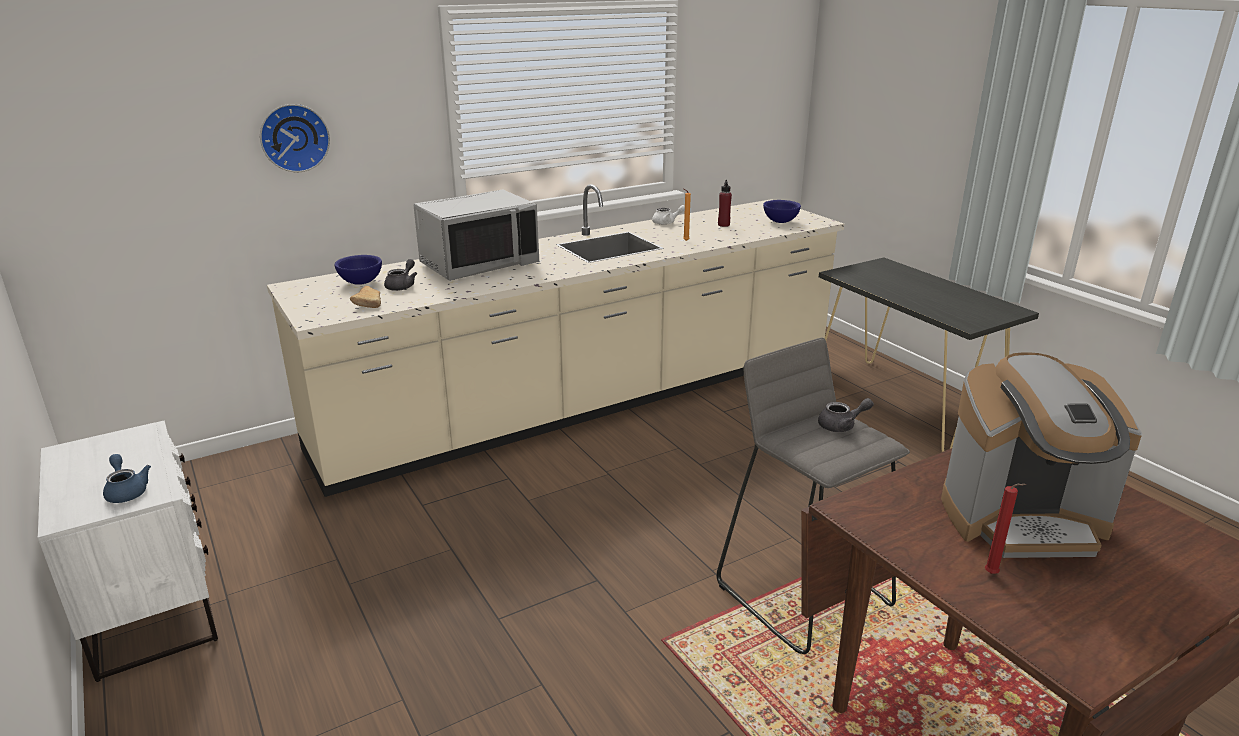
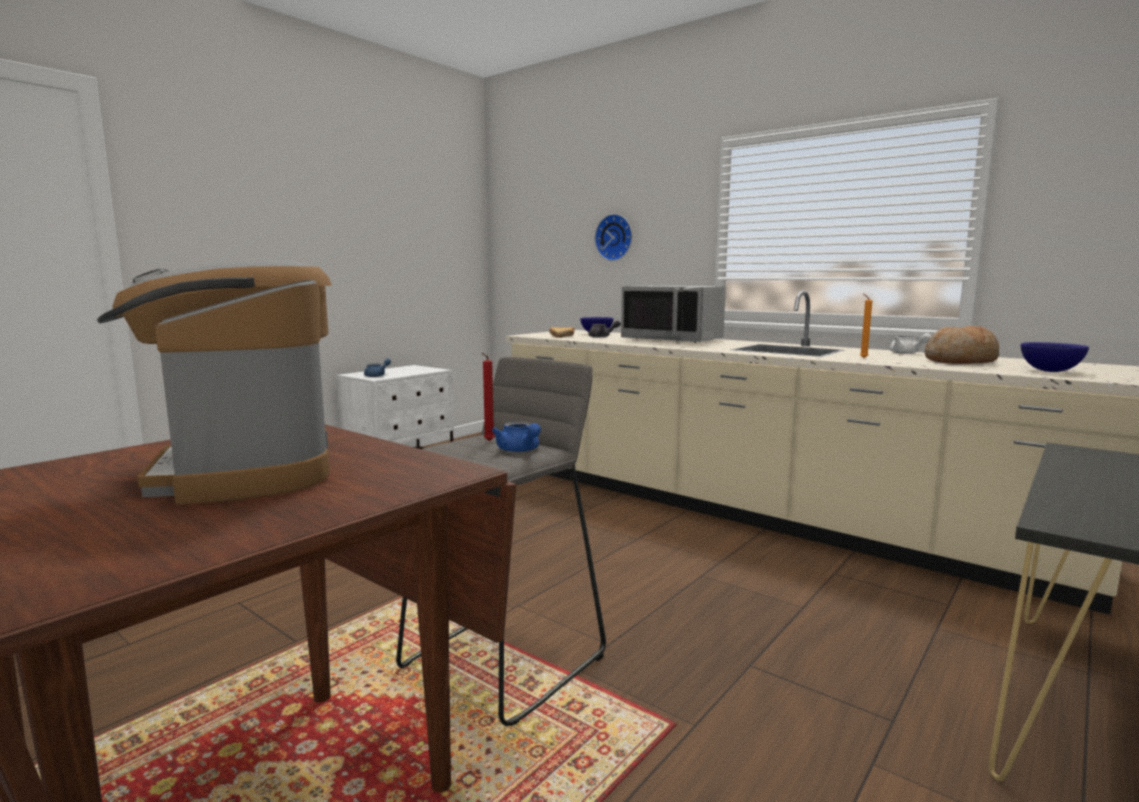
camera: 70 degrees right, 15 degrees down
red bottle [718,180,732,227] -> bread [925,326,999,364]
grey teapot [818,398,874,432] -> blue teapot [492,421,541,452]
red candle [985,484,1026,574] -> red candle moved to [482,353,495,441]

